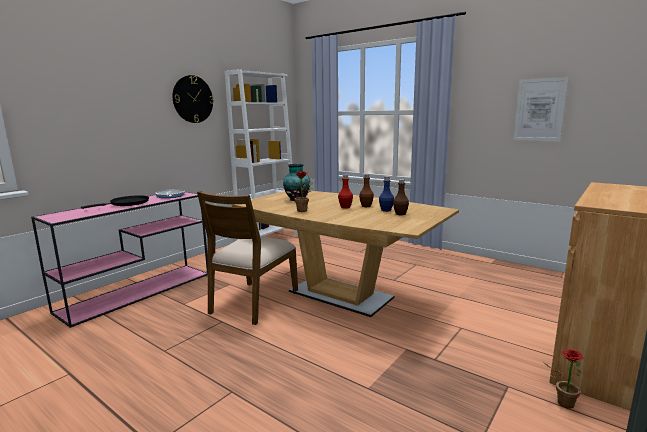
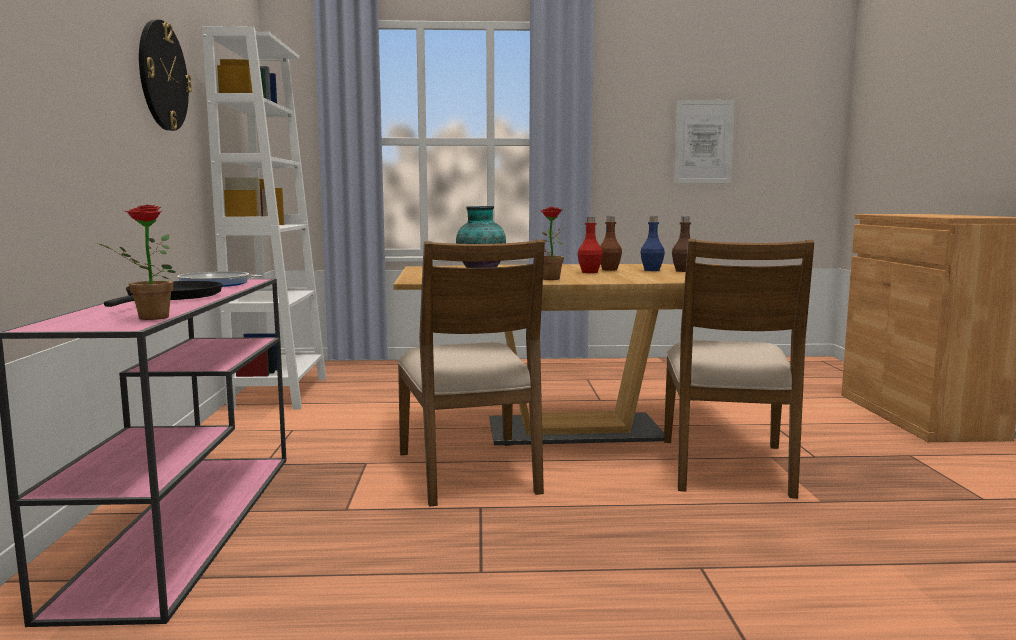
camera: 40 degrees left, 5 degrees down
potted plant [544,349,587,409] -> potted plant moved to [98,204,176,320]
none -> brown chair [664,239,814,499]

